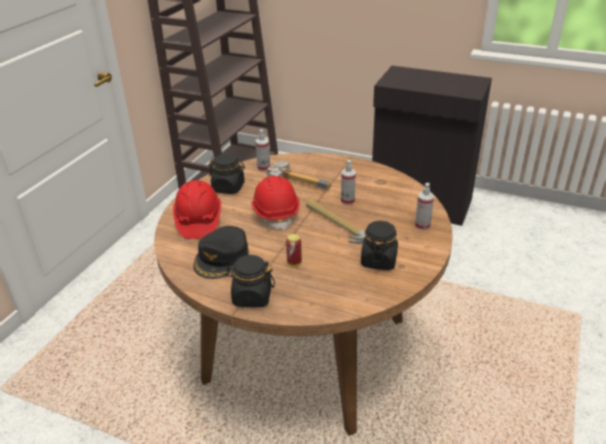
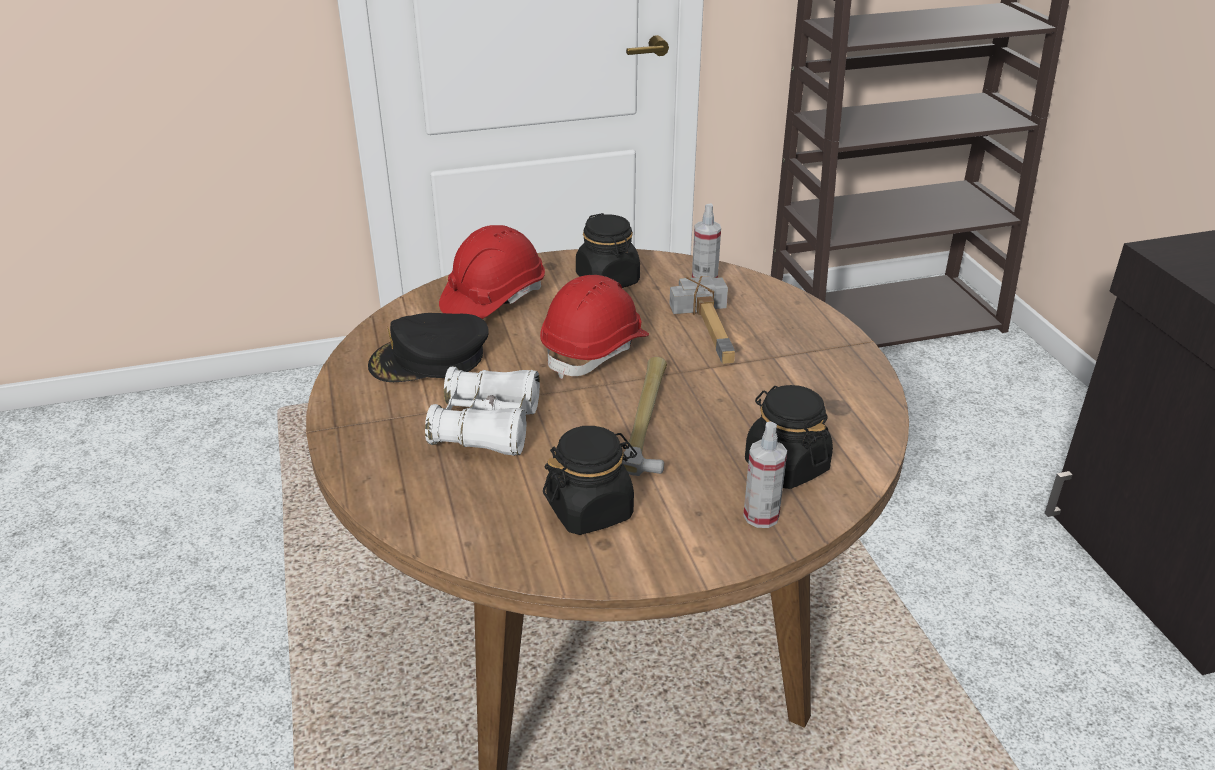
camera: 50 degrees right, 0 degrees up
black jar [225,255,275,308] -> black jar moved to [745,385,833,489]
can [286,234,302,266] -> white binoculars [425,366,540,456]
spray bottle [341,160,356,205] -> none

